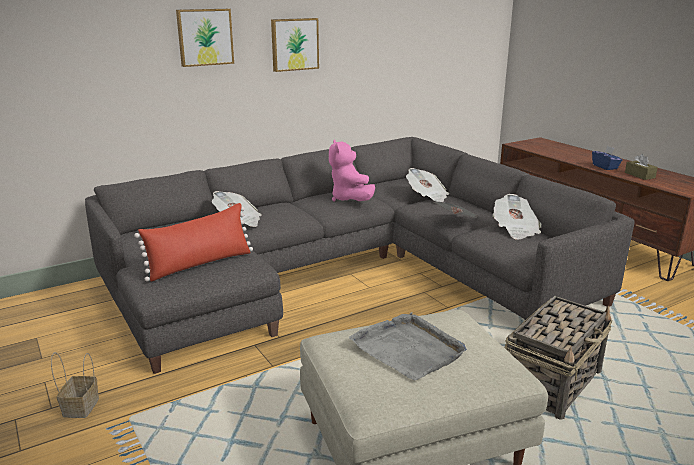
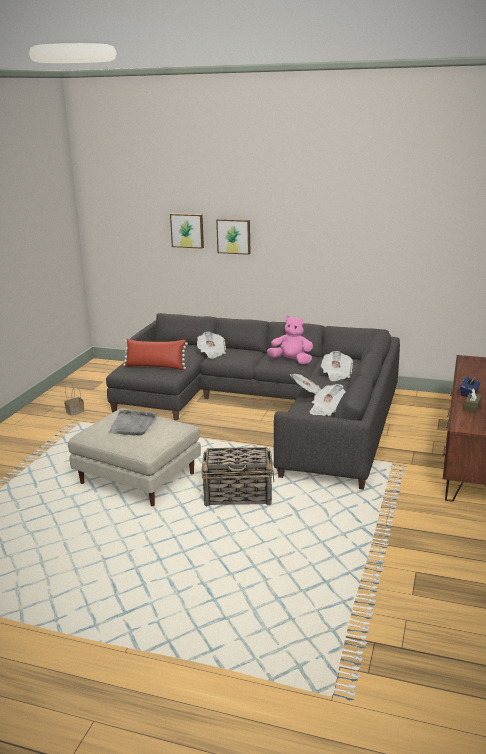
camera: 50 degrees right, 0 degrees up
picture [271,18,319,72] -> picture moved to [170,213,204,249]
pink plush toy [329,140,375,202] -> pink plush toy turned 75 degrees clockwise [267,316,313,364]

